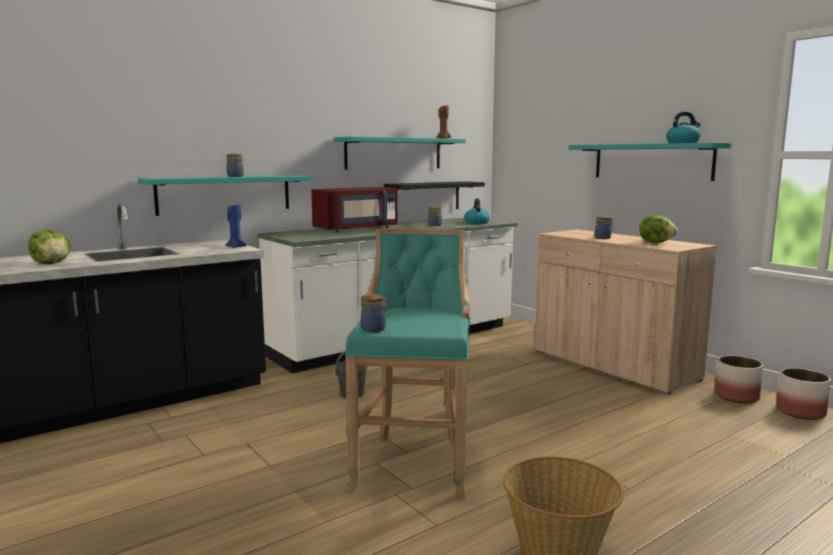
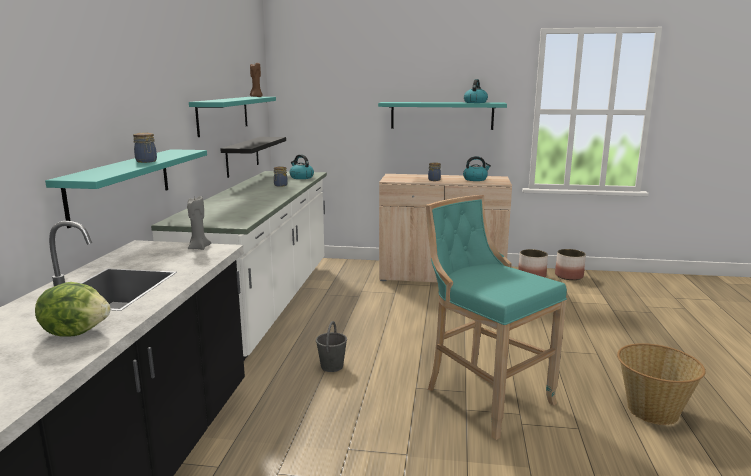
camera: 45 degrees left, 5 degrees up
blue candle [225,203,246,248] -> grey candle [187,196,211,250]
red microwave [311,187,397,232] -> none
jar [360,294,389,332] -> none
lettuce [639,215,678,243] -> kettle [463,156,491,181]

